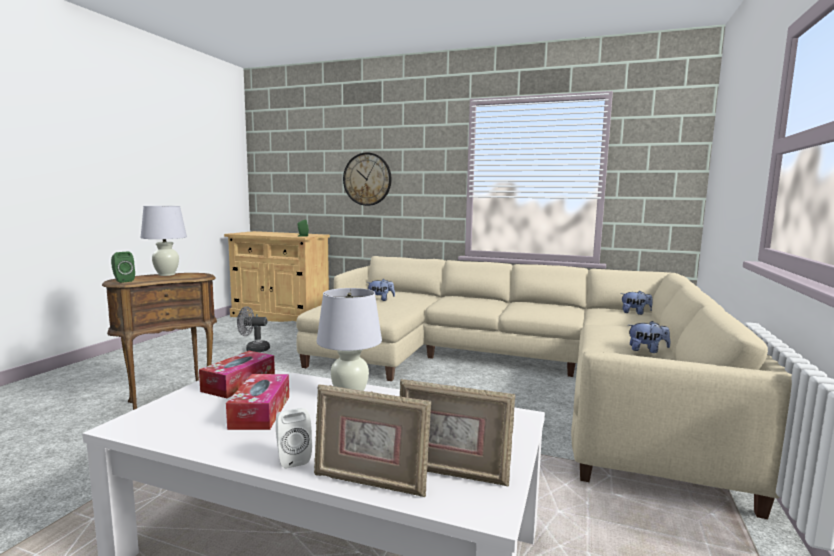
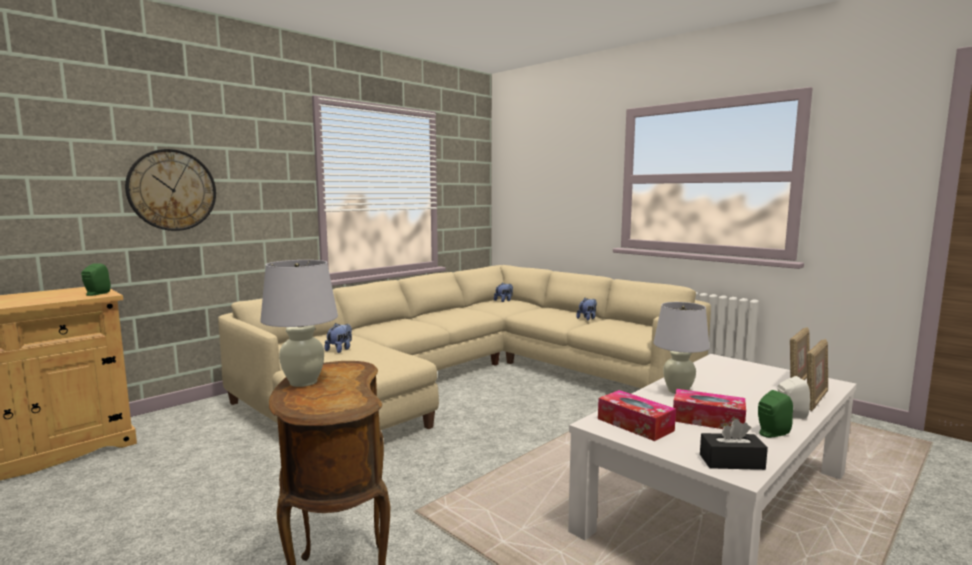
camera: 65 degrees left, 0 degrees up
green speaker [111,252,135,283] -> green speaker moved to [758,390,793,438]
grey fan [237,306,270,352] -> none
none -> black tissue box [700,419,768,470]

